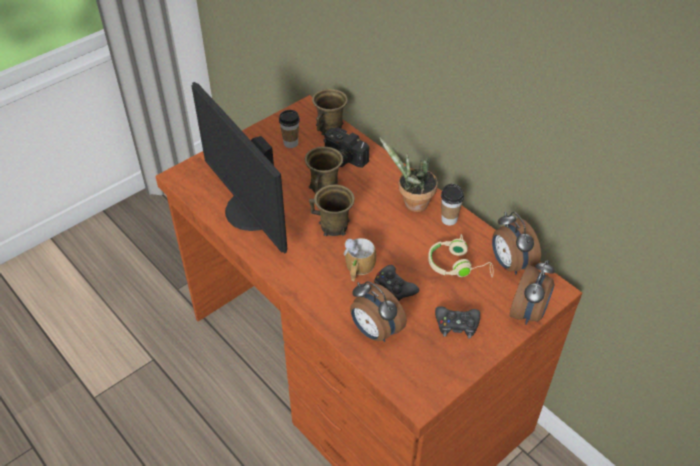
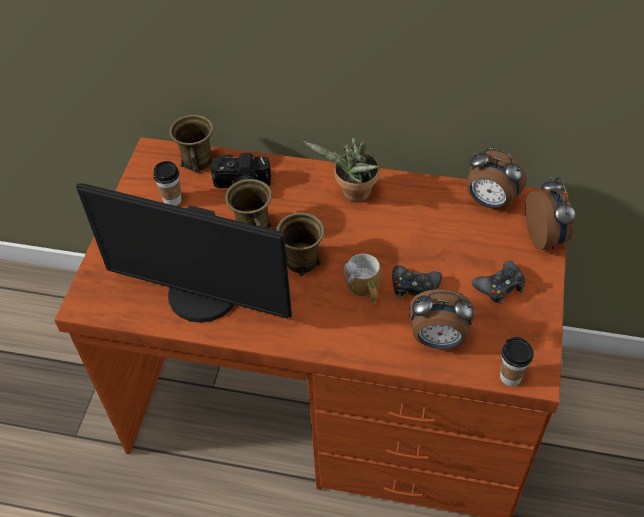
camera: 35 degrees left, 5 degrees up
beige headphones [428,234,493,277] -> none
cup [441,184,464,226] -> cup moved to [500,337,533,386]

